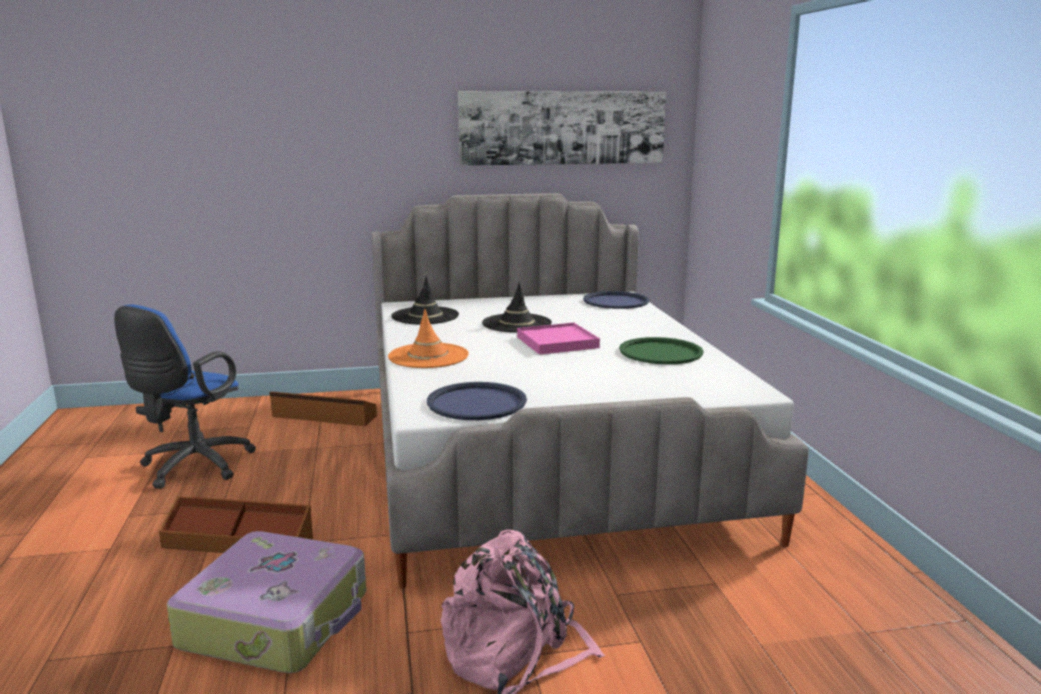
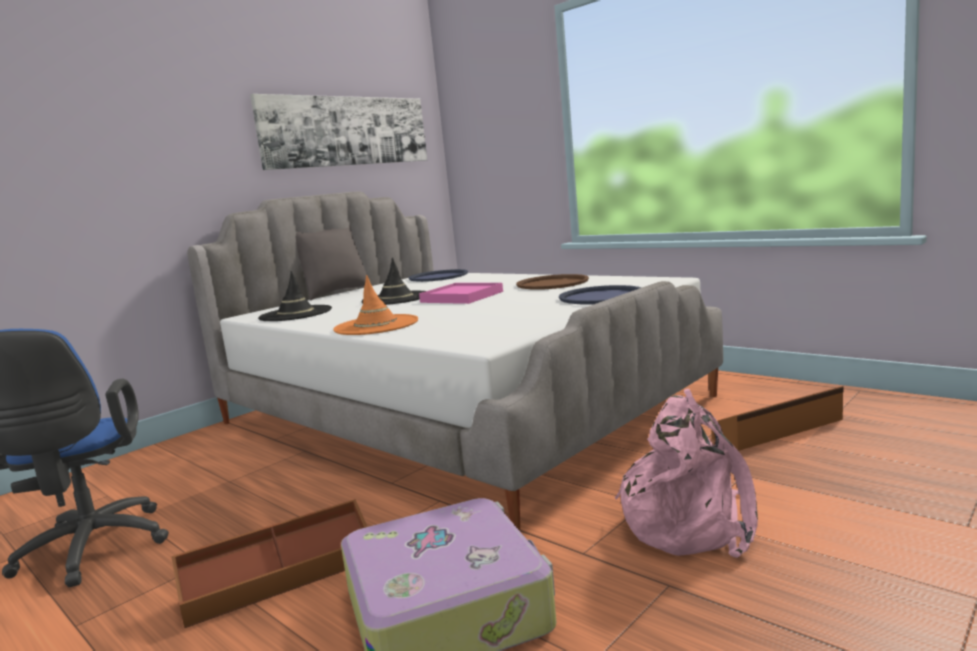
camera: 35 degrees left, 5 degrees down
brown storage box [269,392,377,426] -> brown storage box moved to [711,386,844,451]
blue tray [427,382,527,420] -> blue tray moved to [559,285,642,305]
green tray [619,337,704,364] -> brown tray [516,274,589,290]
none -> grey pillow [296,225,366,300]

